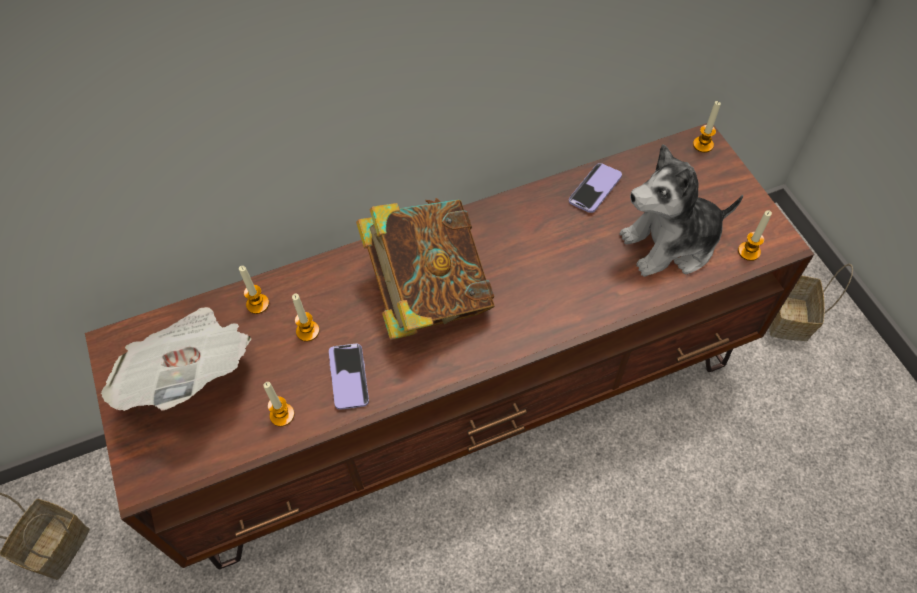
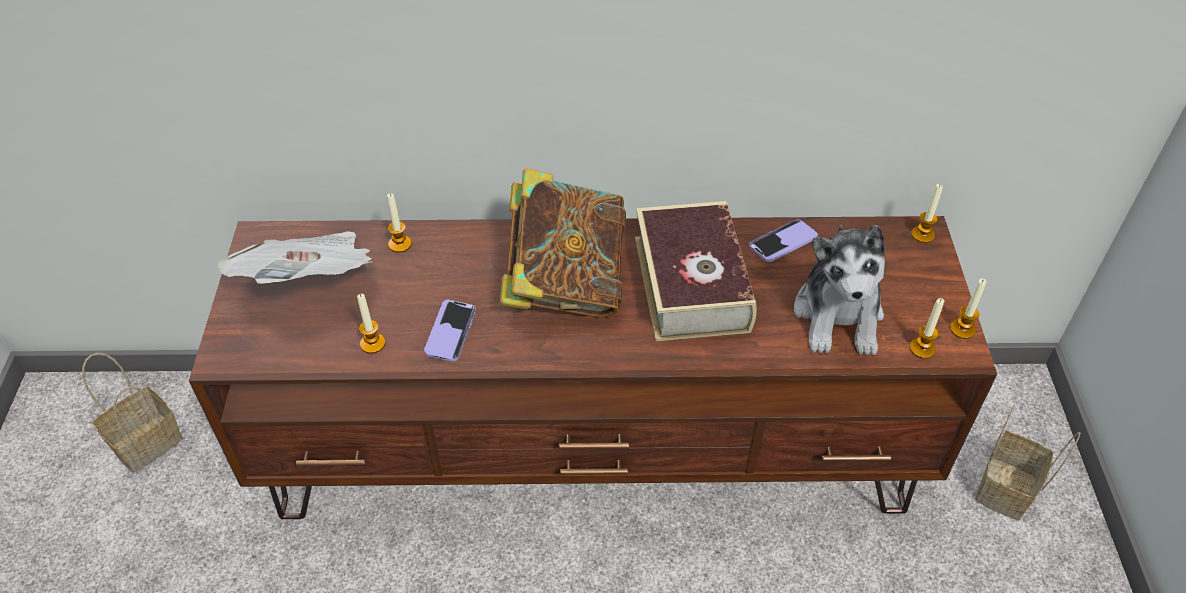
camera: 20 degrees right, 10 degrees down
candle [292,294,320,342] -> candle moved to [950,278,987,339]
plush toy [620,144,743,277] -> plush toy turned 90 degrees counterclockwise [794,224,885,355]
none -> book [635,201,756,341]

